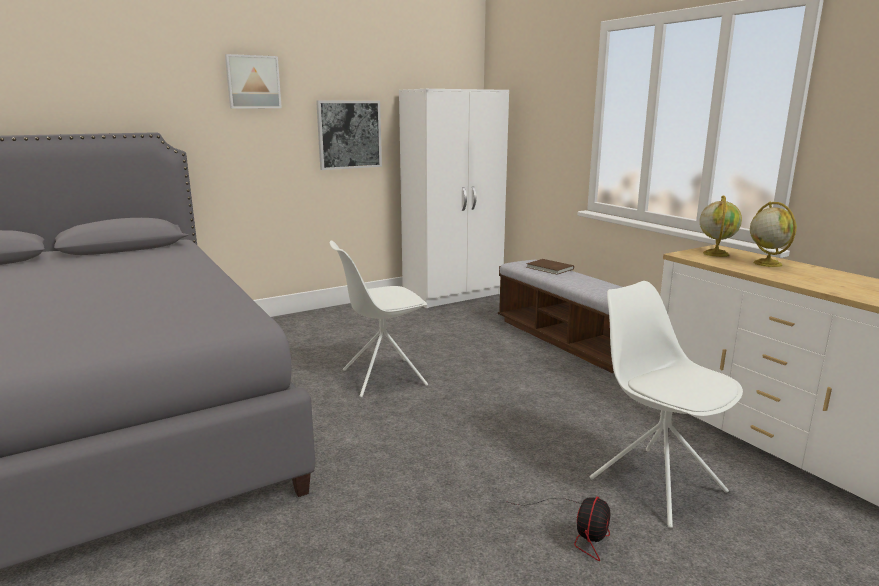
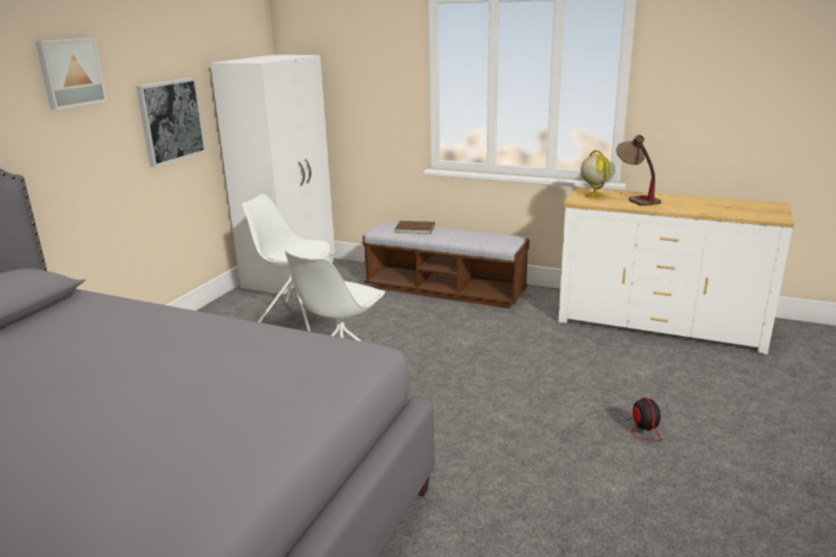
camera: 35 degrees left, 5 degrees up
white chair [590,281,743,528] -> white chair moved to [242,194,330,332]
globe [750,202,797,267] -> table lamp [616,135,661,206]

